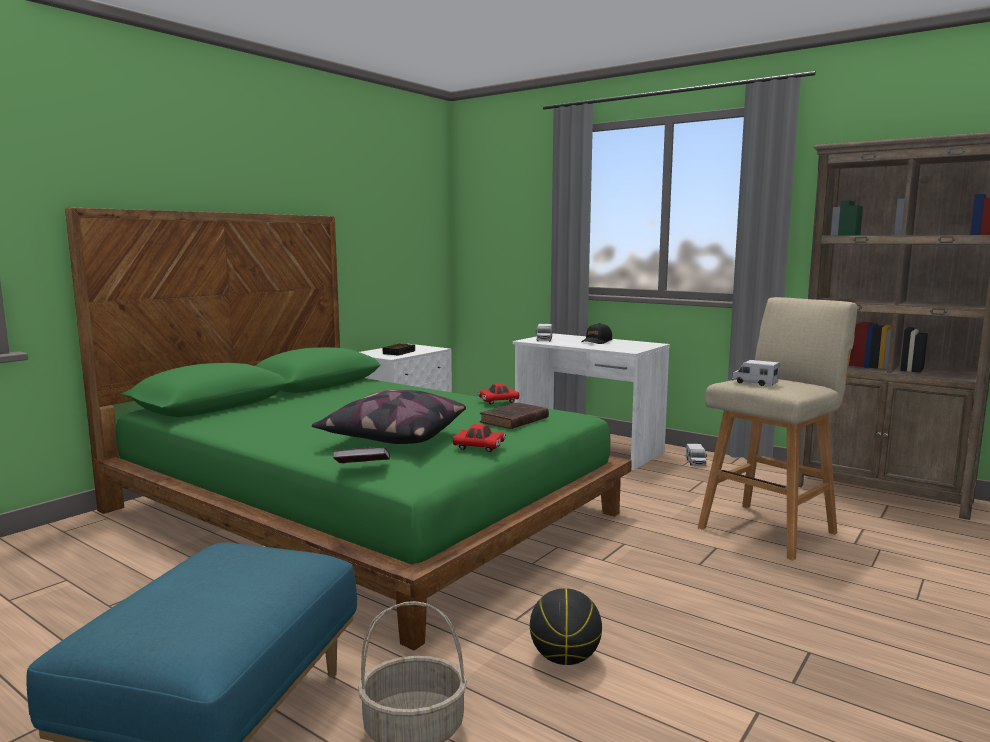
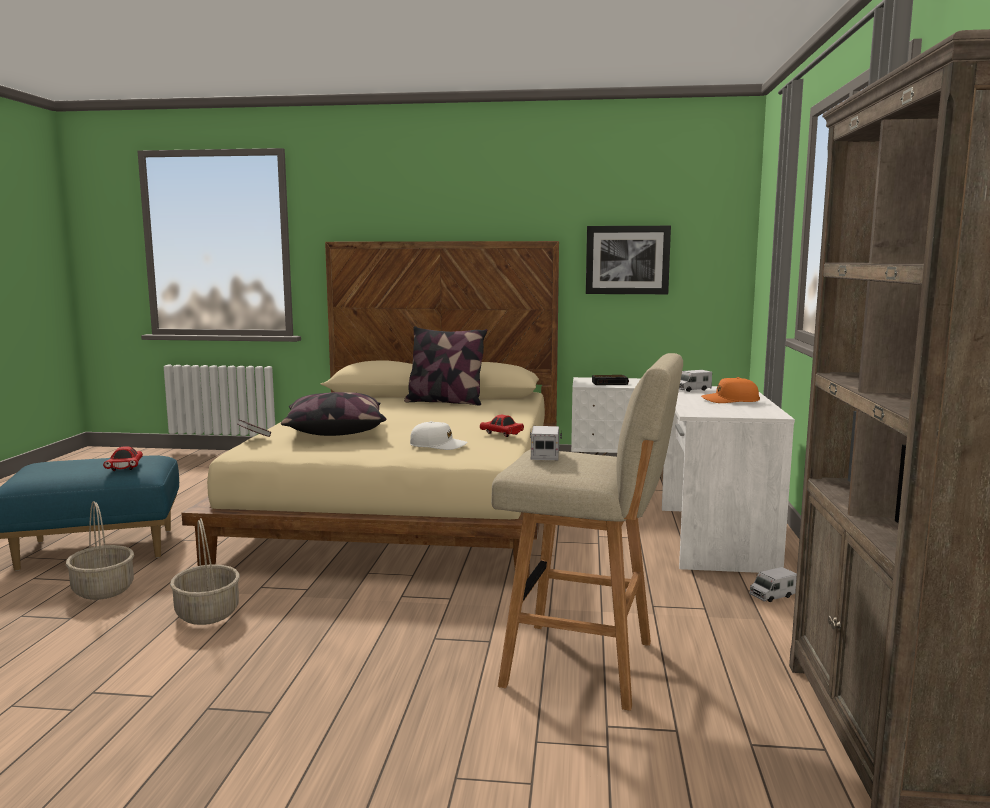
camera: 60 degrees right, 0 degrees up
green bed [65,207,632,650] -> beige bed [182,241,559,579]
red toy car [453,424,506,452] -> red toy car moved to [103,446,143,471]
brown book [480,403,549,429] -> white cap [410,421,467,450]
basketball [530,588,602,665] -> basket [170,518,240,625]
black cap [581,323,612,344] -> orange cap [701,377,760,403]
none -> pillow [404,326,487,406]
none -> picture [586,226,671,294]

